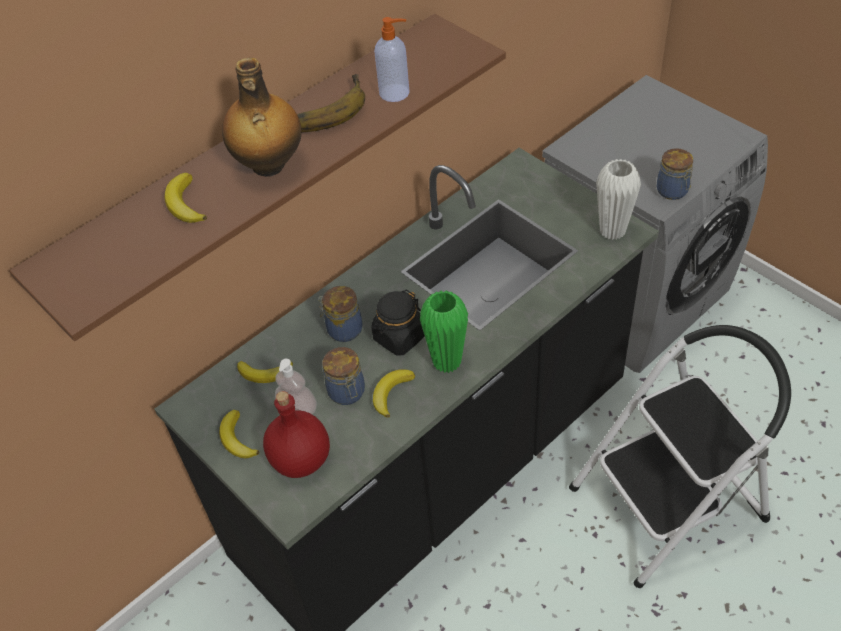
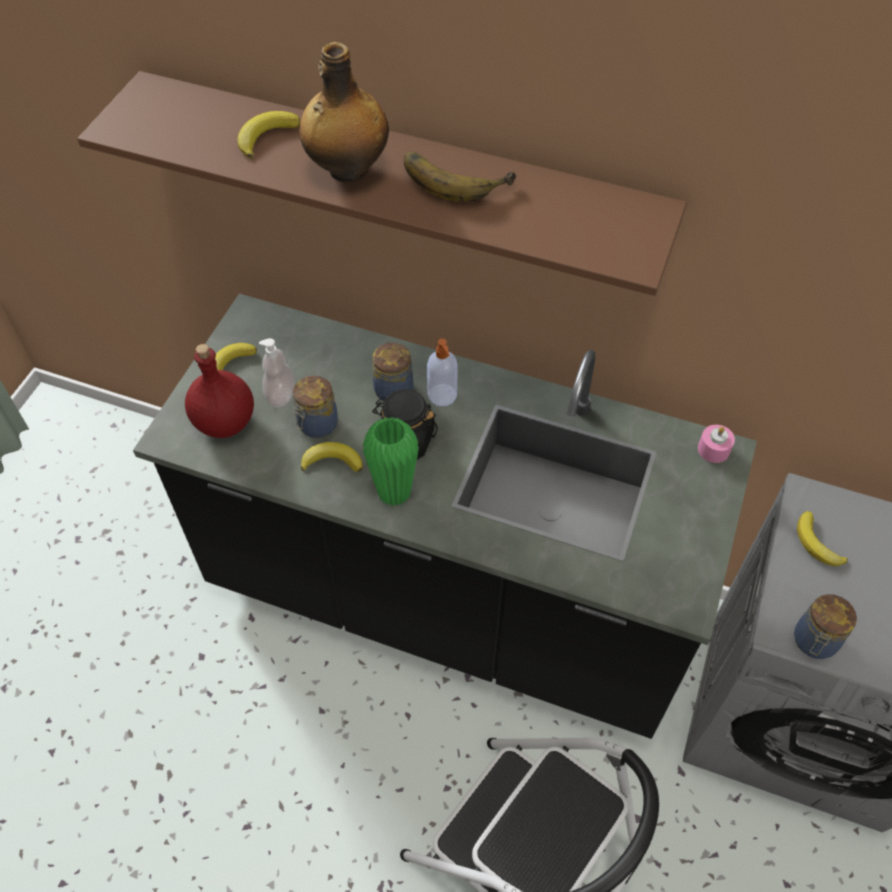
camera: 60 degrees right, 5 degrees up
banana [237,361,293,383] -> banana moved to [797,511,848,566]
soap dispenser [374,17,410,102] -> soap dispenser moved to [427,339,458,406]
white vase [596,159,641,240] -> none
none -> pink candle [698,425,735,463]

